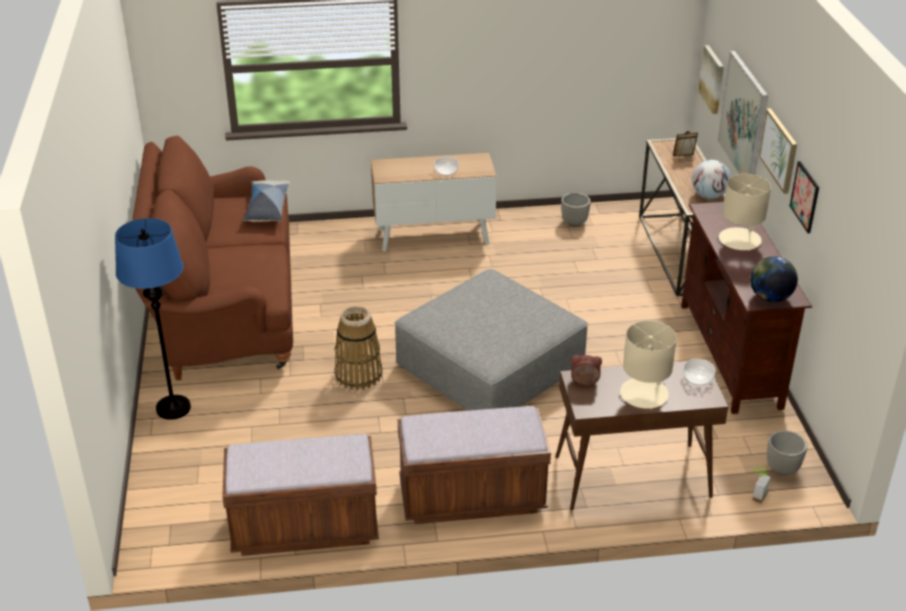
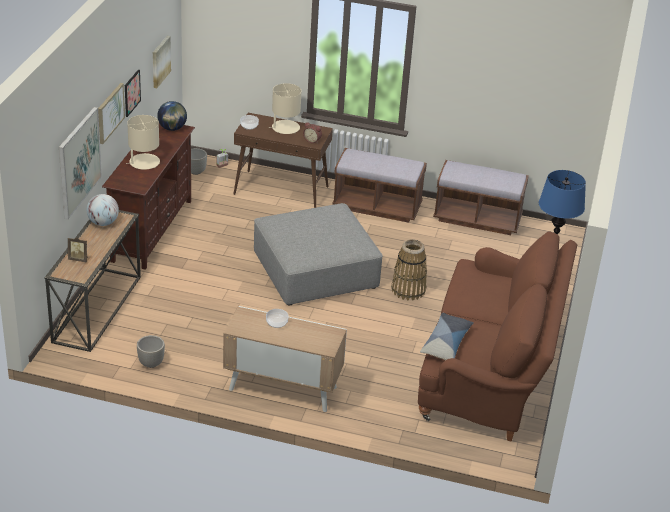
camera: 160 degrees left, 0 degrees up
picture [698,45,724,114] -> picture moved to [153,36,171,88]

